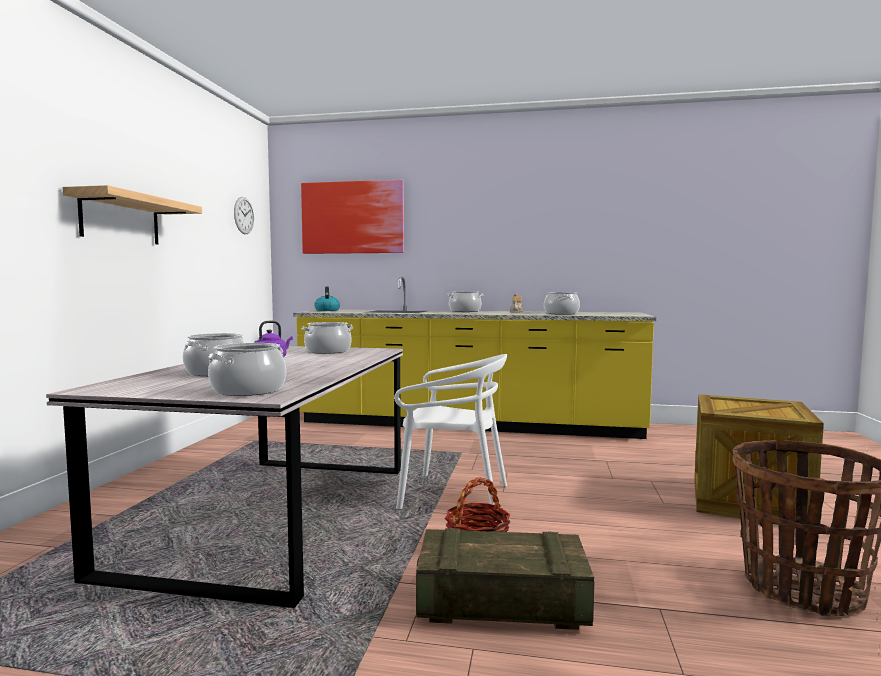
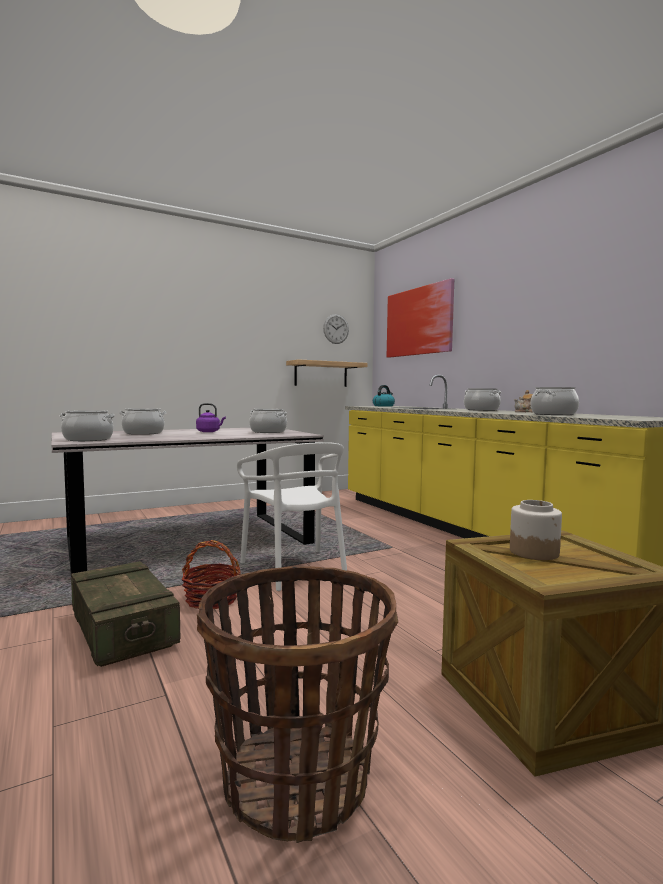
camera: 50 degrees right, 0 degrees up
shelf [62,185,202,244] -> shelf moved to [286,359,367,387]
none -> jar [510,500,562,560]

